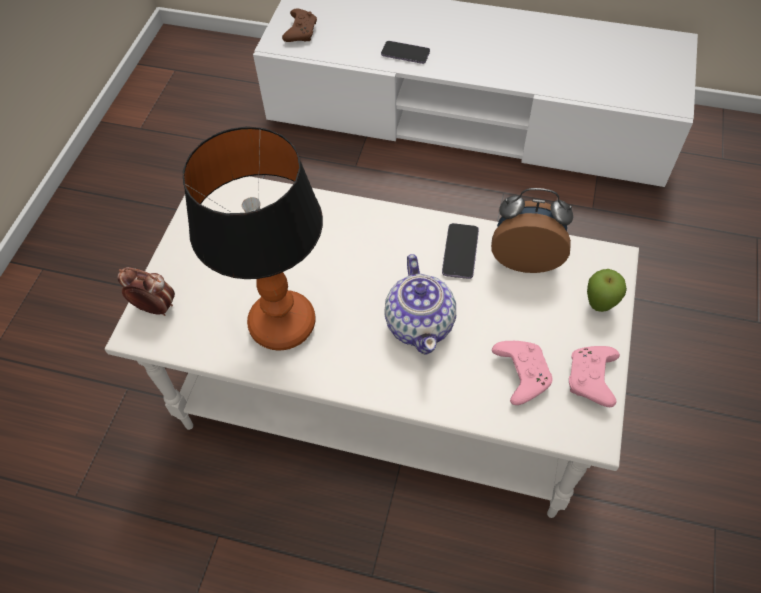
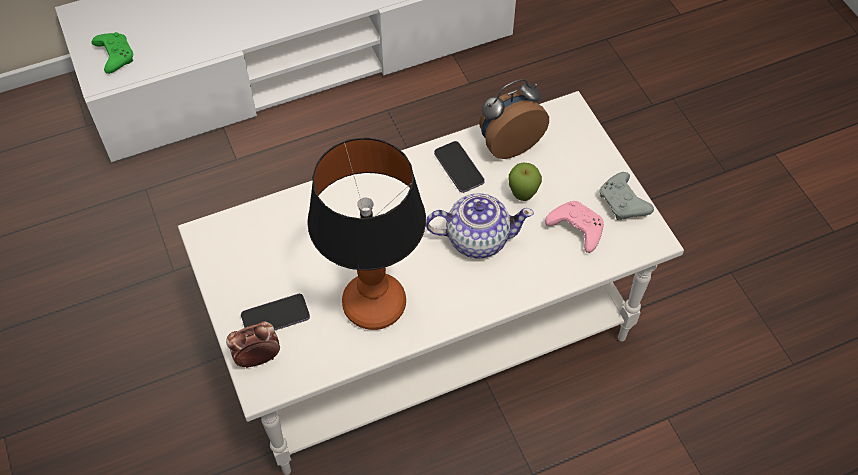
camera: 40 degrees left, 0 degrees up
brown game controller [282,8,317,42] -> green game controller [92,32,133,74]
phone [381,41,430,64] -> phone moved to [241,294,310,331]
teapot [384,254,456,355] -> teapot turned 45 degrees counterclockwise [426,193,534,259]
pink game controller [569,346,620,407] -> grey game controller [599,172,654,220]
apple [587,269,627,312] -> apple moved to [509,163,542,201]

